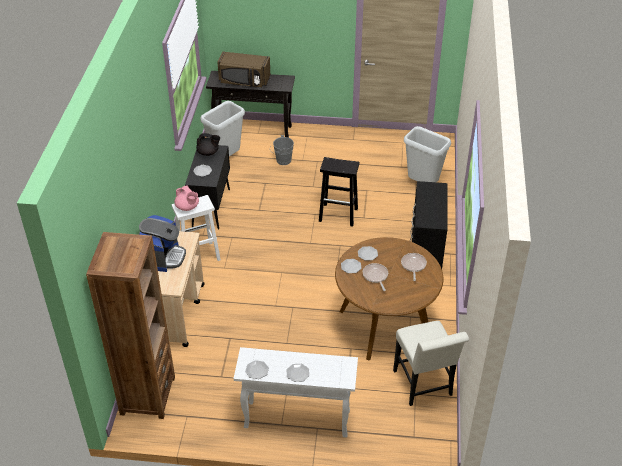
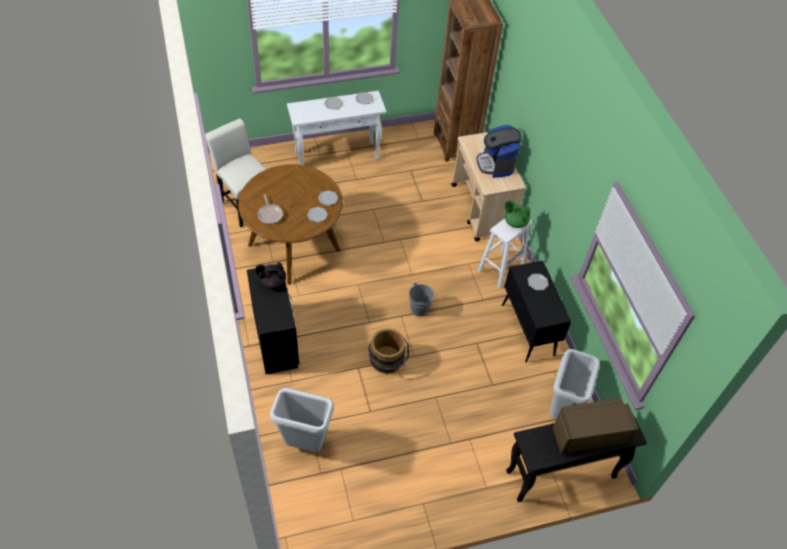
camera: 155 degrees right, 10 degrees up
pink teapot [174,186,199,211] -> green teapot [504,201,530,228]
black teapot [196,133,220,156] -> black teapot moved to [255,262,286,289]
grey bucket [270,135,294,165] -> grey bucket moved to [409,282,438,317]
black stool [319,157,359,227] -> brown bucket [368,328,409,374]
frying pan [363,263,388,291] -> none

